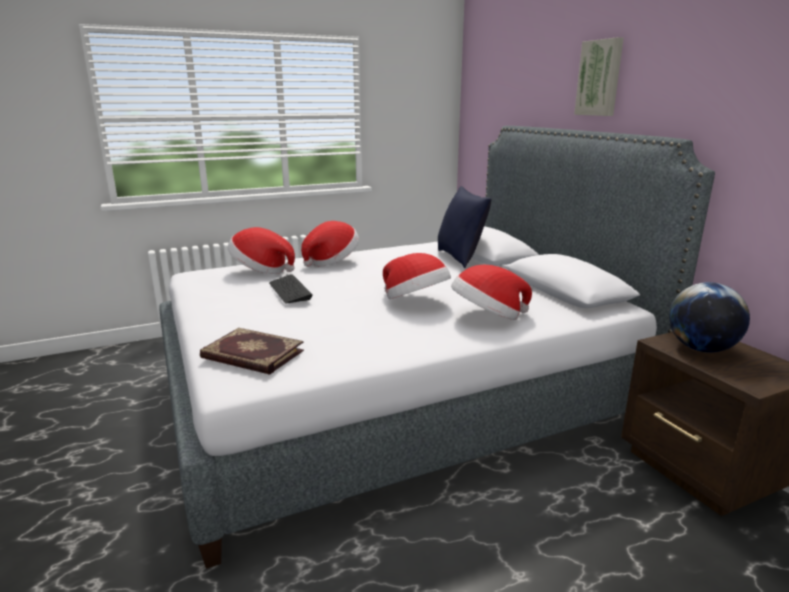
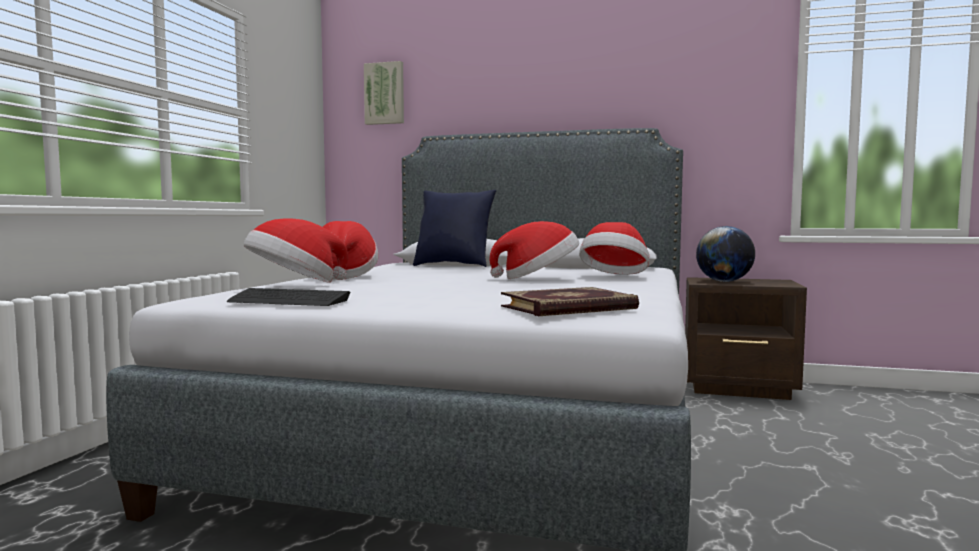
camera: 50 degrees left, 15 degrees down
keyboard [269,274,313,304] -> keyboard moved to [227,288,350,306]
picture [574,37,624,116] -> picture moved to [364,61,404,125]

